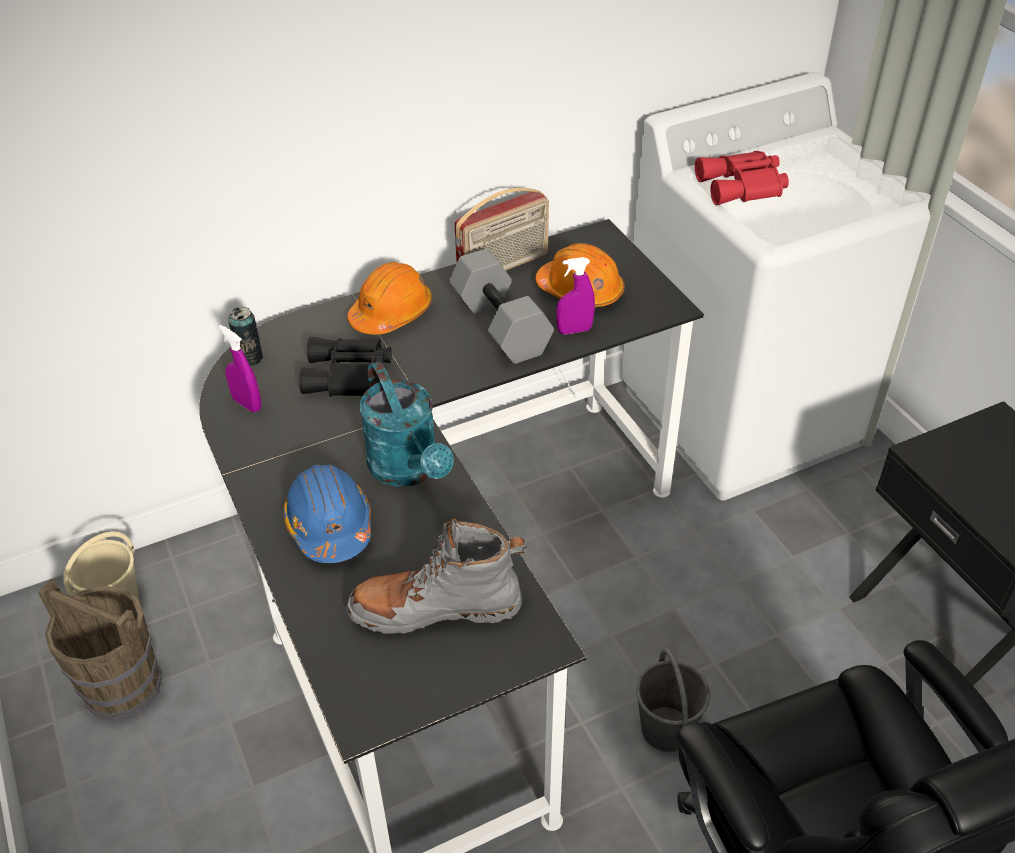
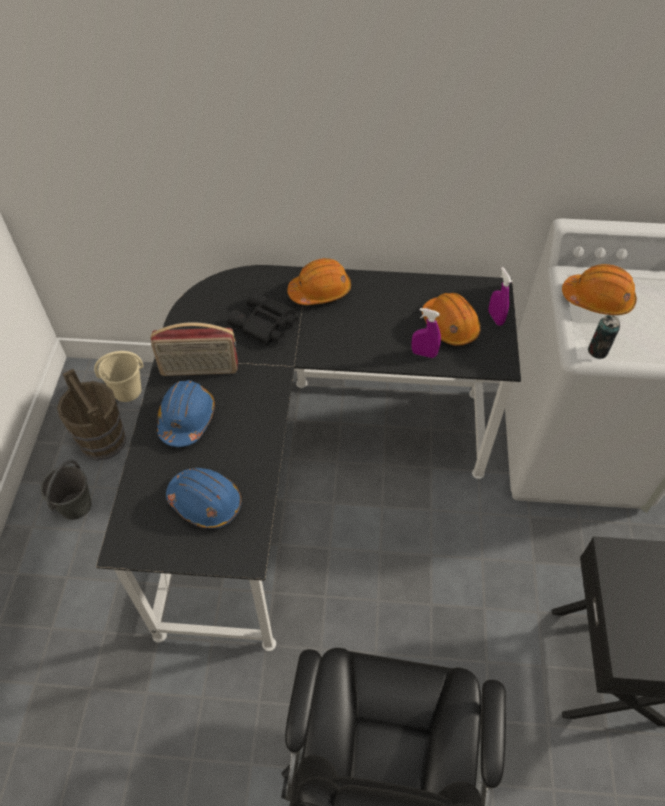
camera: 30 degrees right, 10 degrees up
purple spray bottle [219,325,261,412] -> purple spray bottle moved to [489,267,512,326]
can [228,306,263,366] -> can moved to [588,315,620,359]
grey boot [347,518,527,634] -> blue hard hat [166,468,242,529]
turquoise watering can [360,361,453,487] -> none
grey dumbbell [449,249,554,364] -> none
radio [455,188,549,270] -> radio moved to [151,322,238,376]
grey bucket [636,648,710,752] -> grey bucket moved to [40,460,91,520]
red binoculars [695,151,789,205] -> orange hard hat [562,264,637,315]

